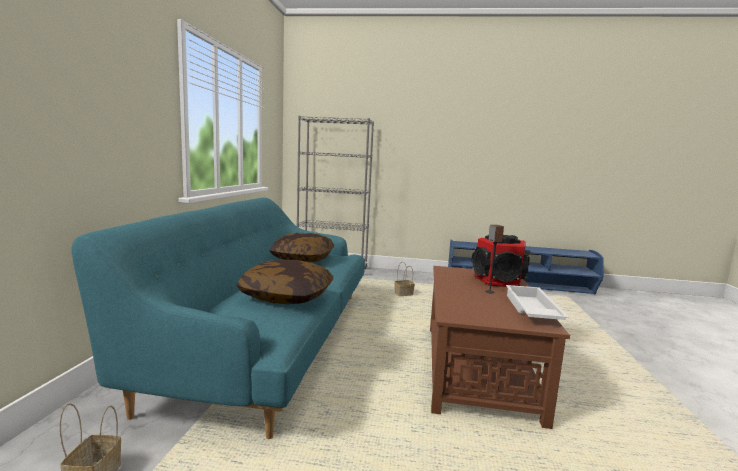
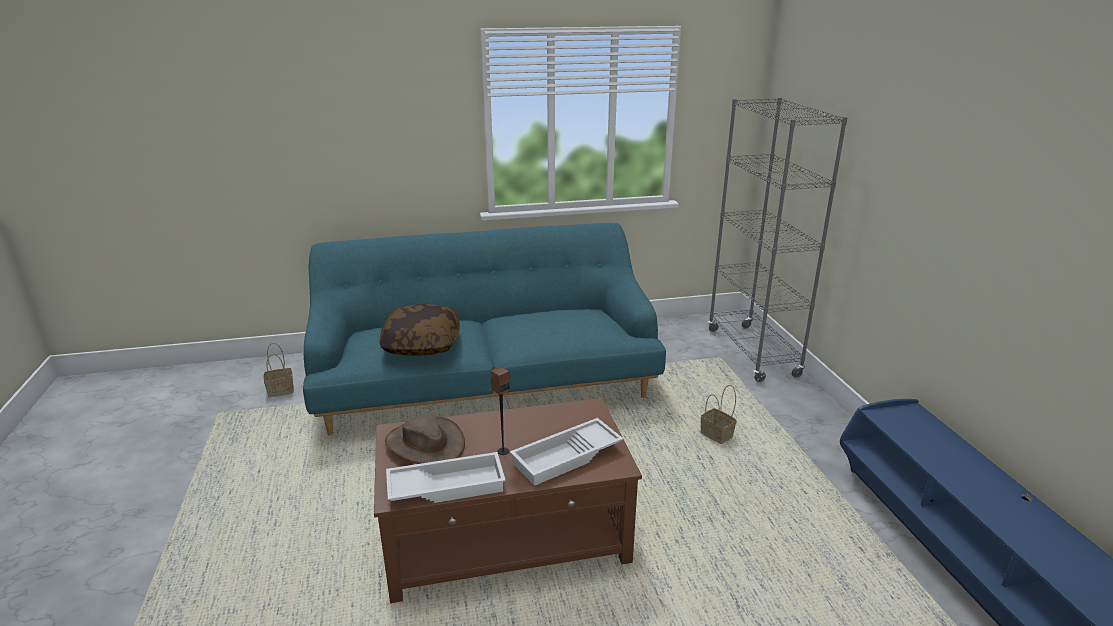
camera: 70 degrees right, 15 degrees up
pillow [269,233,334,262] -> none
speaker [472,235,530,287] -> white tray [510,418,623,486]
none -> brown hat [385,413,465,464]

